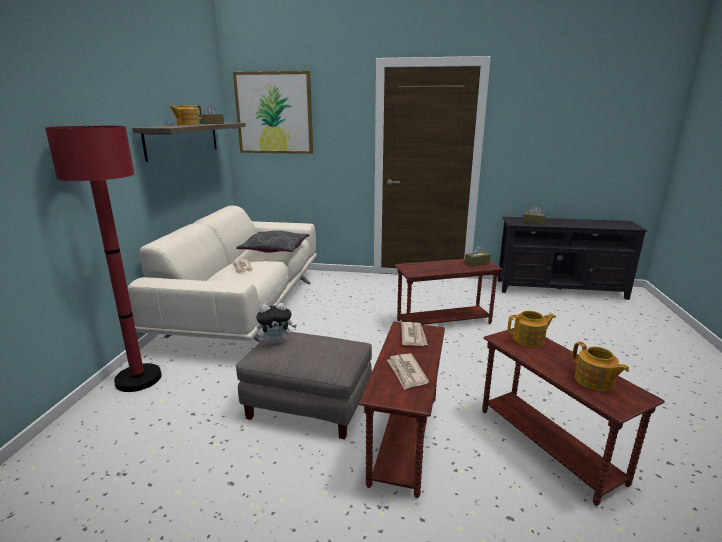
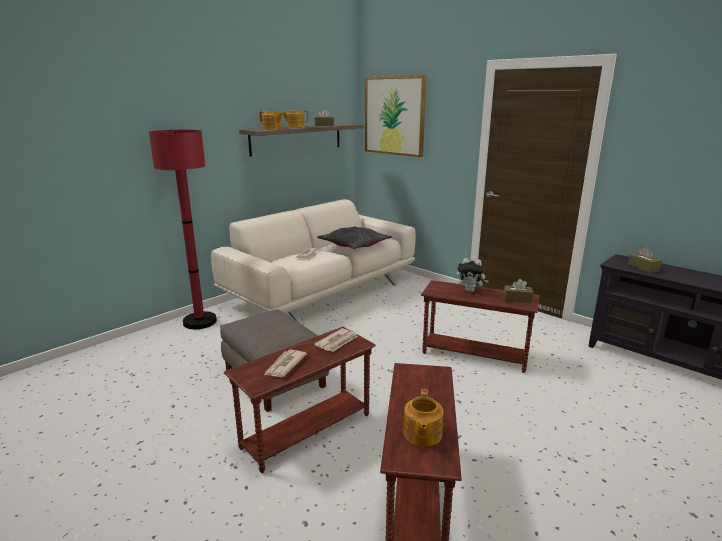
camera: 35 degrees right, 0 degrees up
plush toy [256,303,297,344] -> plush toy moved to [457,258,489,292]
teapot [508,311,556,347] -> teapot moved to [259,111,284,130]

